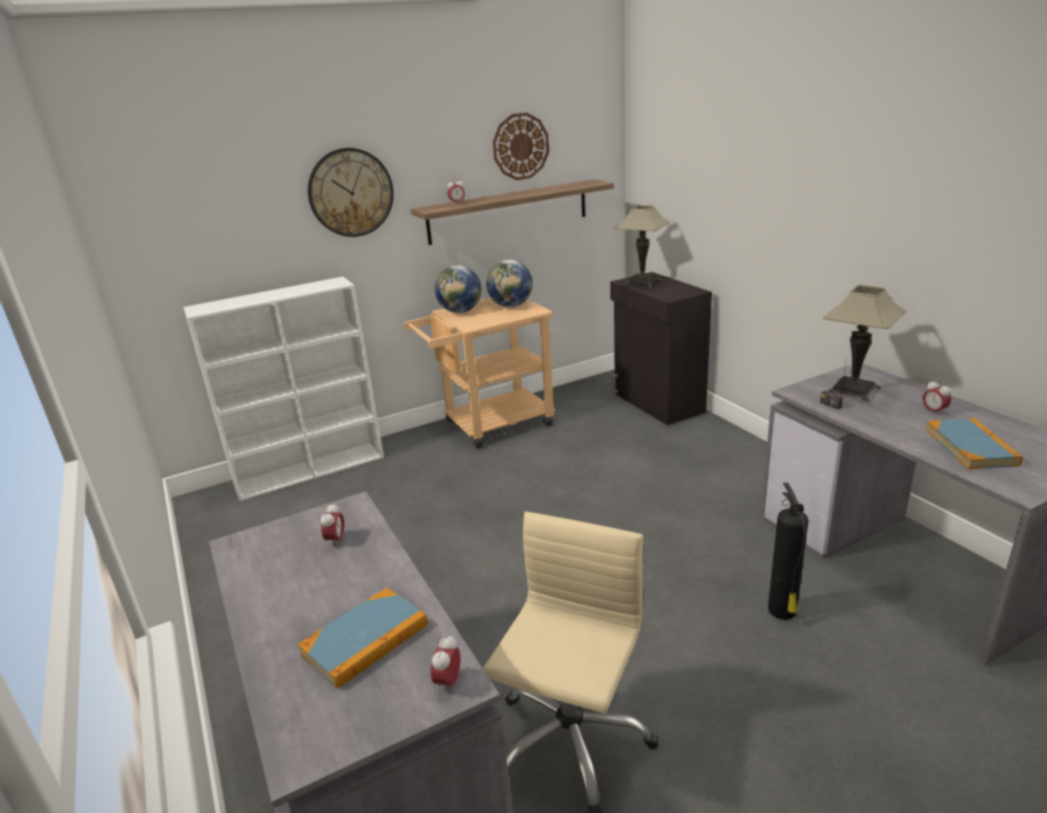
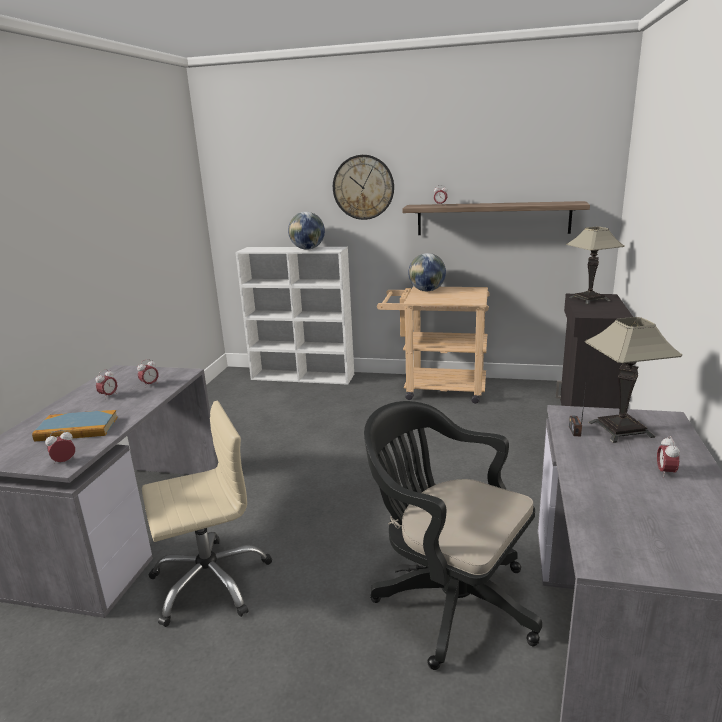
camera: 40 degrees right, 5 degrees down
globe [486,260,533,307] -> globe moved to [288,212,325,250]
wall clock [493,113,549,180] -> none
fire extinguisher [768,482,809,620] -> black office chair [364,401,542,670]
book [926,418,1023,469] -> none
none -> alarm clock [96,369,117,399]

